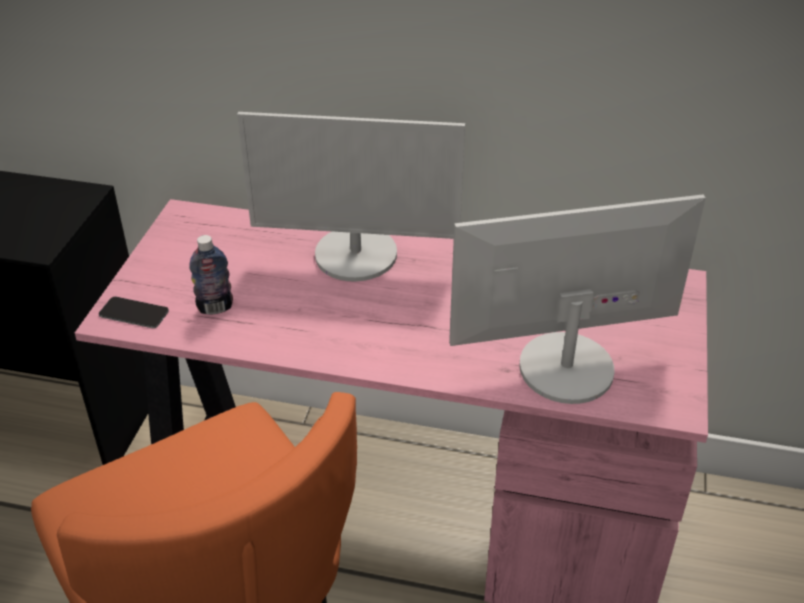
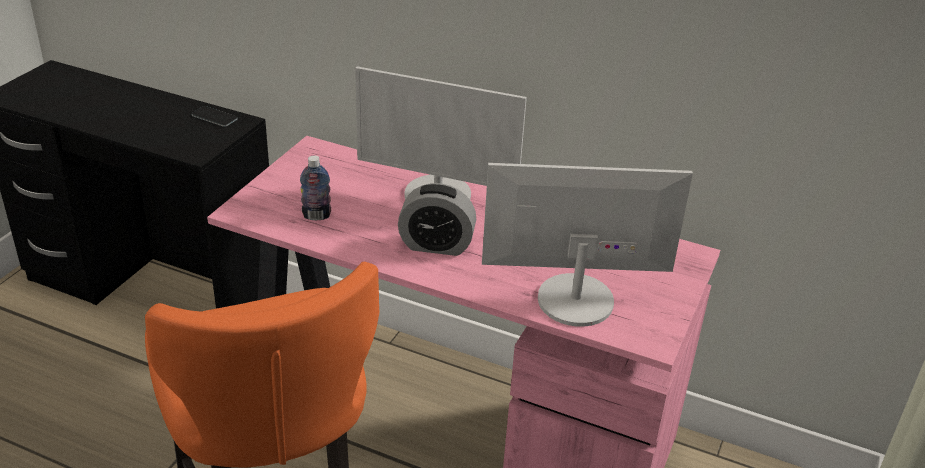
camera: 10 degrees right, 5 degrees down
phone [99,297,169,328] -> phone moved to [191,106,238,127]
none -> alarm clock [398,183,476,256]

